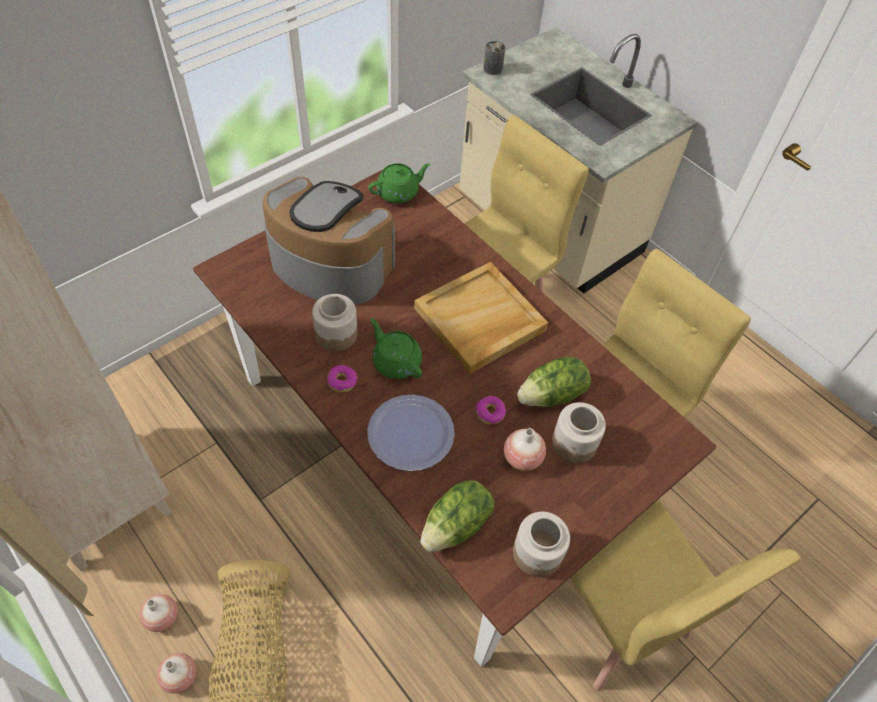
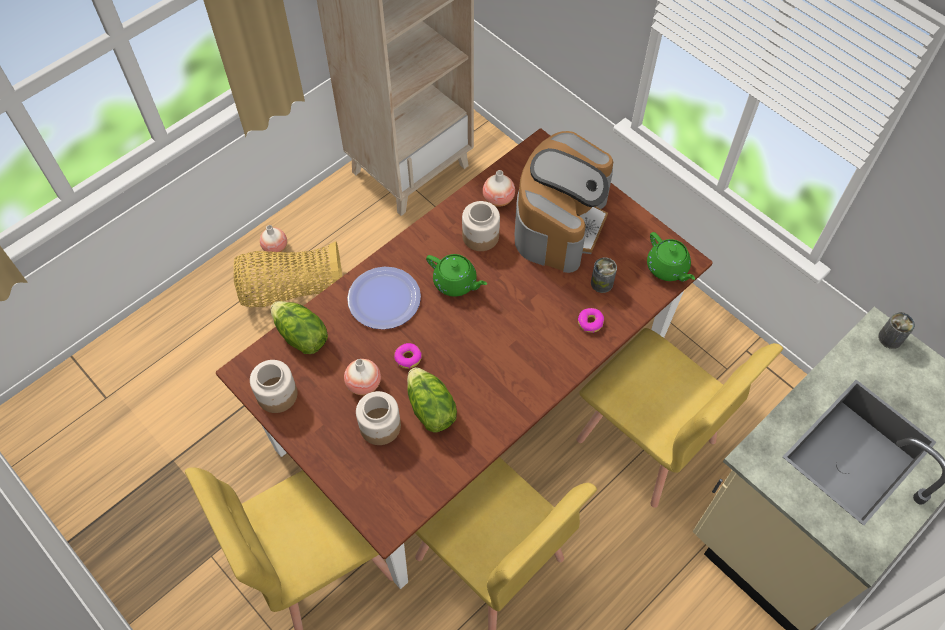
camera: 90 degrees right, 5 degrees up
vase [139,594,178,632] -> vase moved to [483,170,515,207]
donut [327,365,358,392] -> donut moved to [578,308,604,333]
green teapot [371,318,422,379] -> green teapot turned 75 degrees clockwise [426,254,487,297]
beige tray [414,262,548,374] -> none
none -> can [591,258,617,293]

